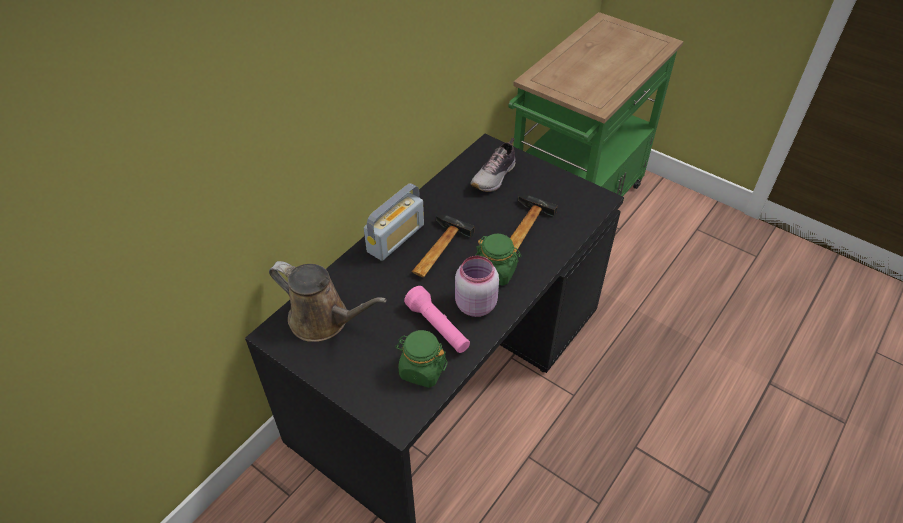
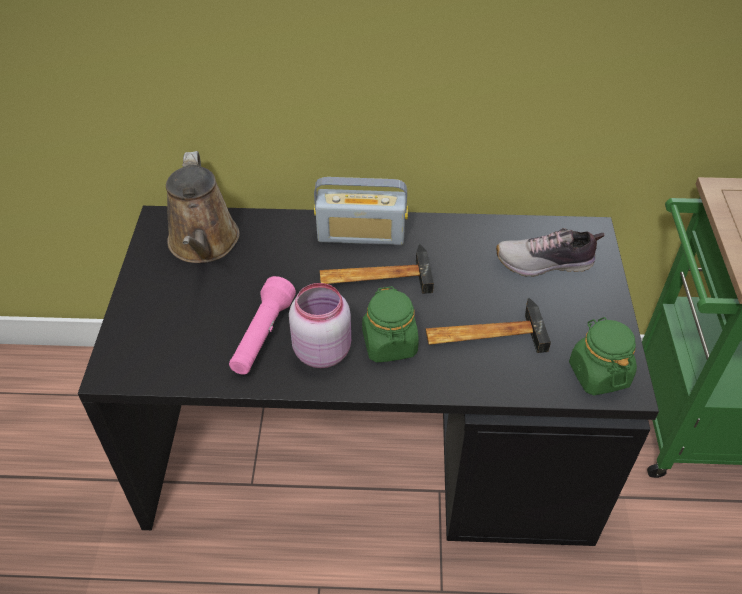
camera: 55 degrees right, 0 degrees up
green jar [395,330,448,388] -> green jar moved to [569,317,637,395]

